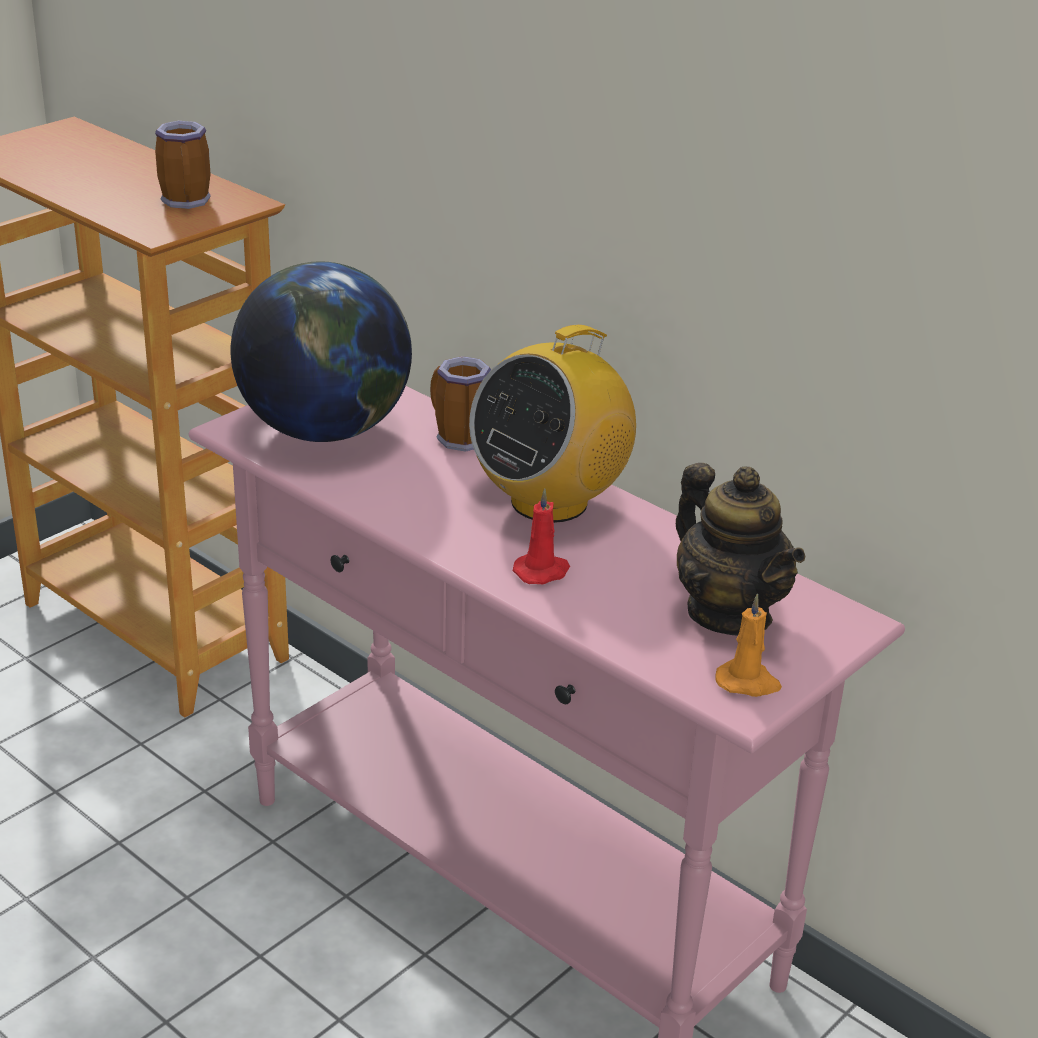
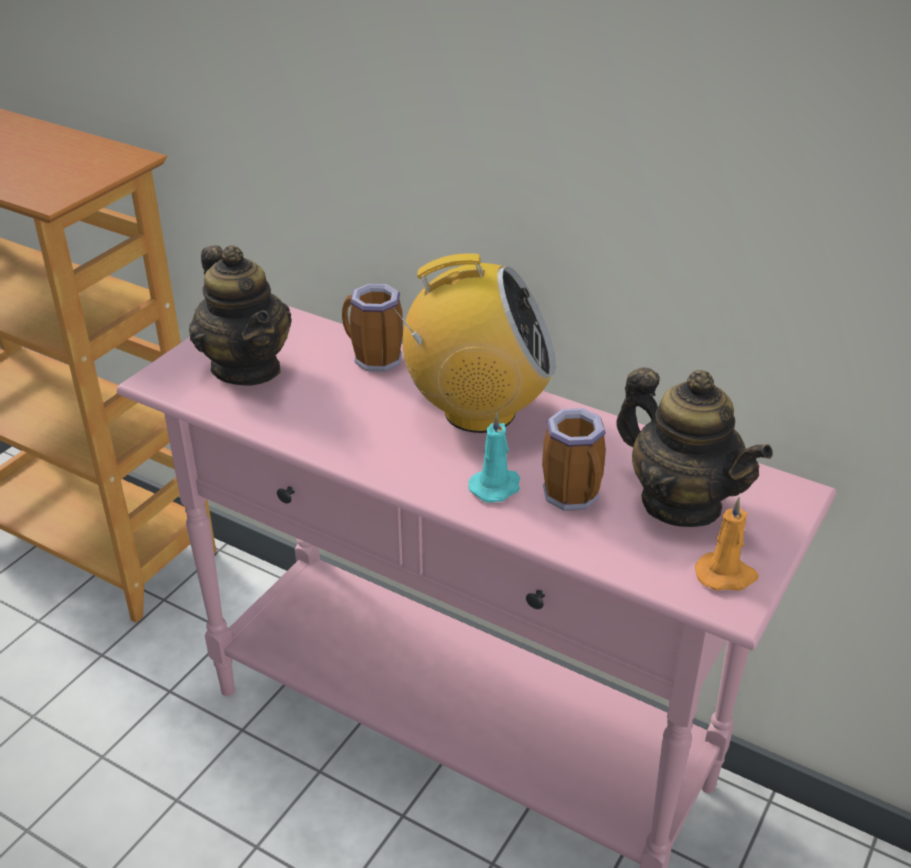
camera: 10 degrees left, 5 degrees up
mug [155,121,211,209] -> mug moved to [542,408,606,511]
globe [231,261,412,442] -> teapot [189,245,292,385]
radio [469,325,636,523] -> radio turned 120 degrees counterclockwise [392,253,556,433]
red candle [513,488,570,584] -> turquoise candle [468,412,520,503]

